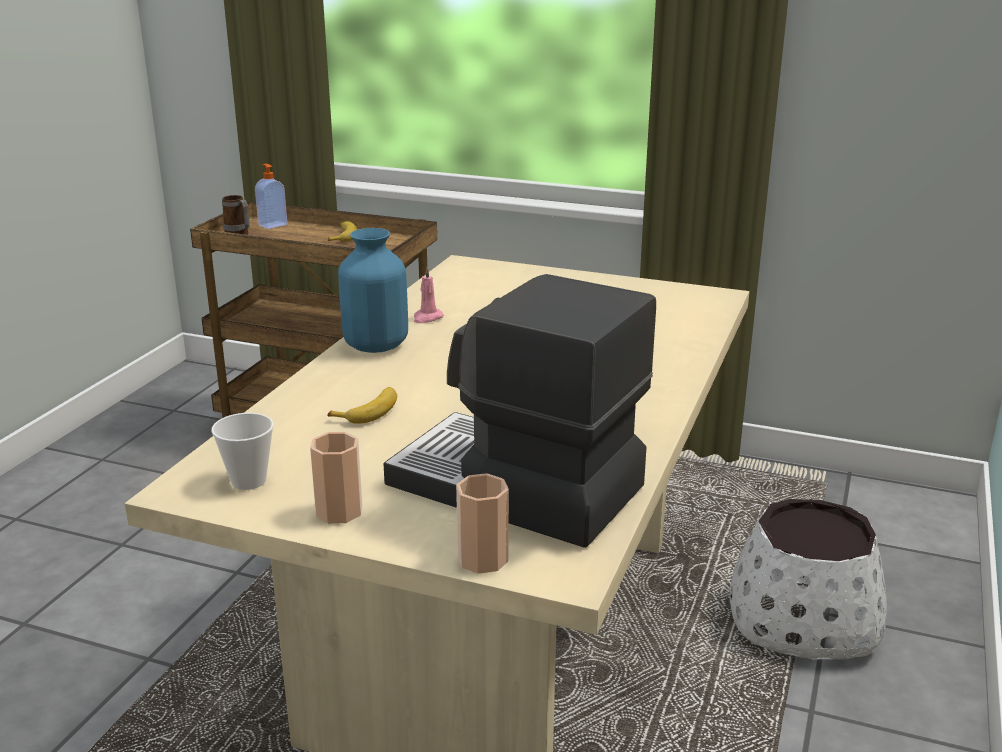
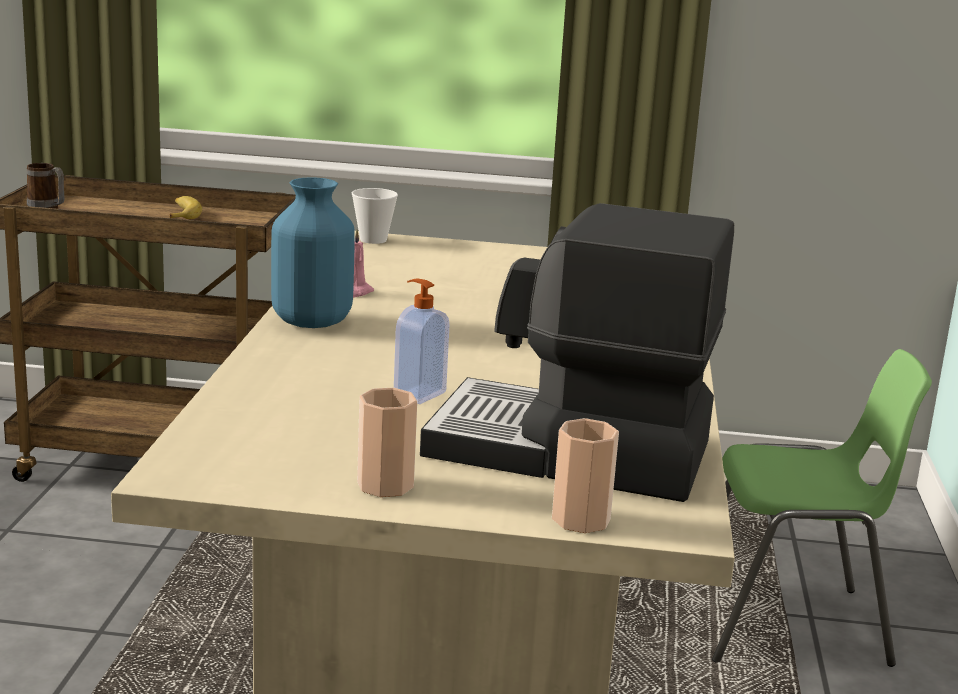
camera: 15 degrees left, 5 degrees down
cup [211,413,274,490] -> cup moved to [352,188,398,244]
soap dispenser [255,164,287,229] -> soap dispenser moved to [394,278,449,404]
banana [328,387,397,424] -> none
white planter [729,499,887,659] -> green chair [712,349,932,667]

